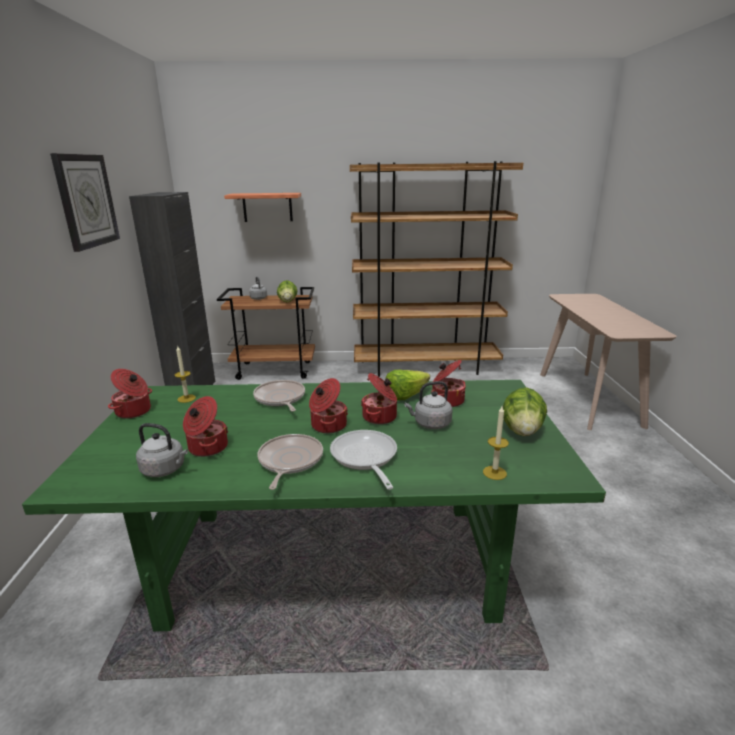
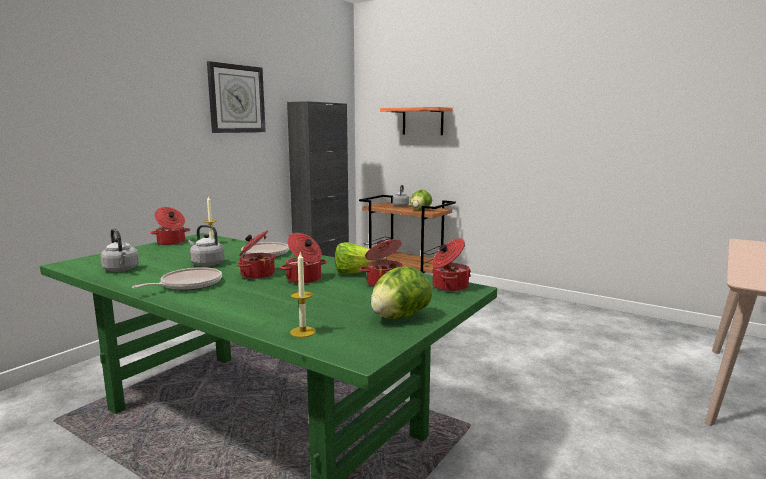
camera: 35 degrees right, 10 degrees down
cooking pot [183,396,228,457] -> cooking pot moved to [432,238,471,292]
frying pan [330,430,397,490] -> none
brown bookcase [350,161,523,377] -> none
grey kettle [404,381,453,429] -> grey kettle moved to [188,225,225,267]

